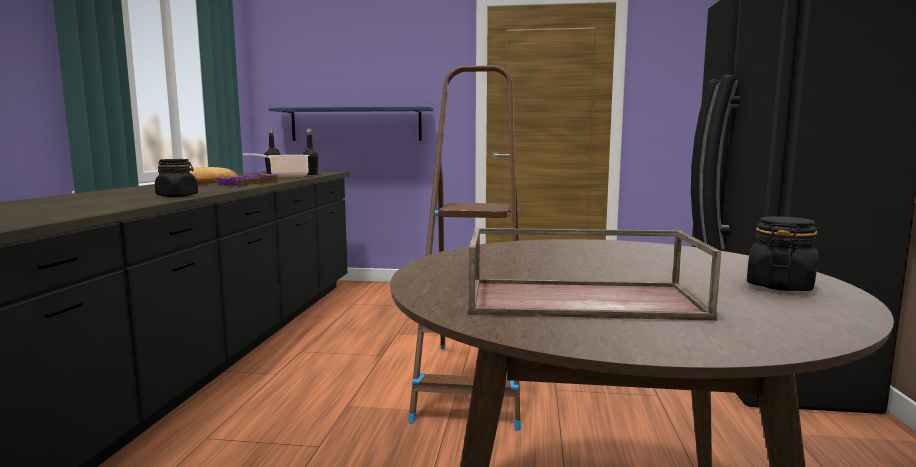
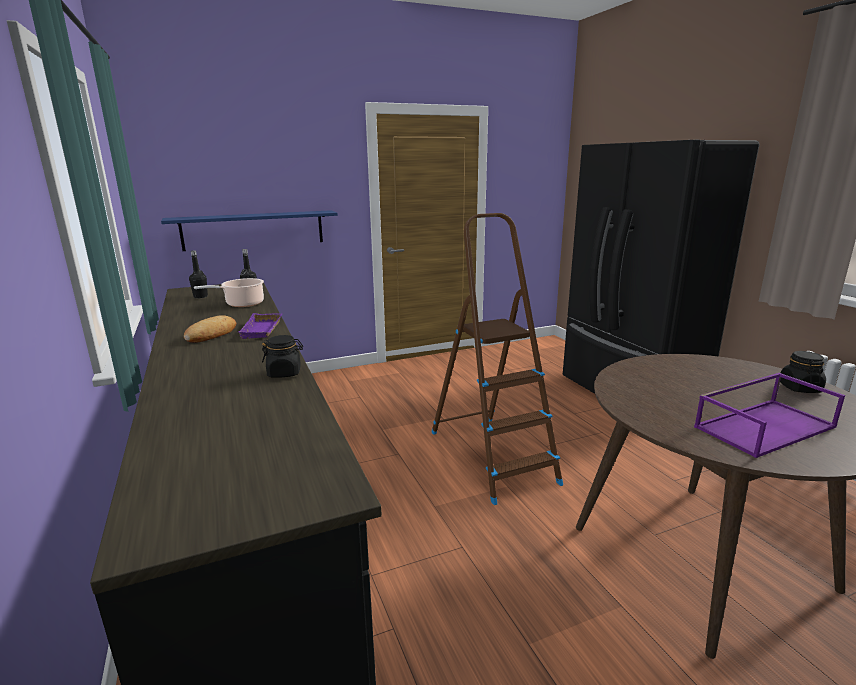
camera: 30 degrees left, 10 degrees up
brown tray [468,228,721,321] -> purple tray [694,373,845,458]

